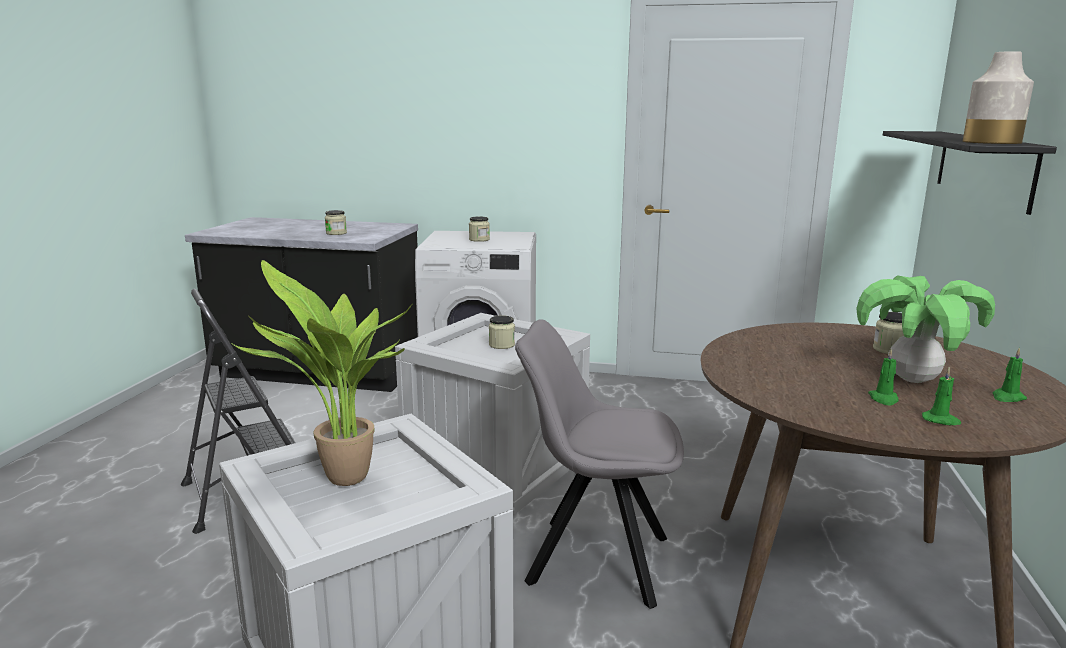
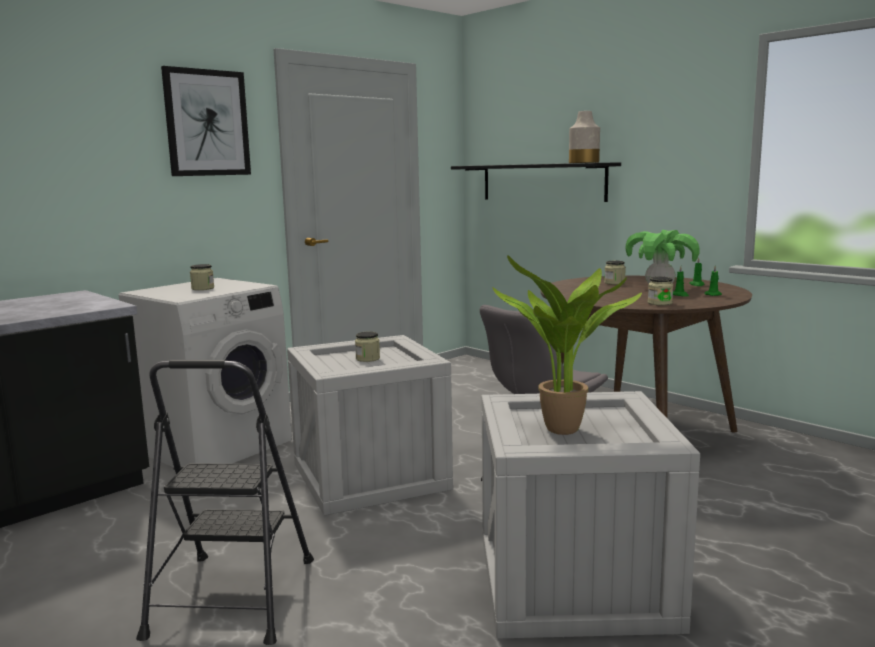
camera: 55 degrees left, 5 degrees down
jar [325,210,347,235] -> jar moved to [648,277,673,305]
none -> picture [161,66,251,176]

